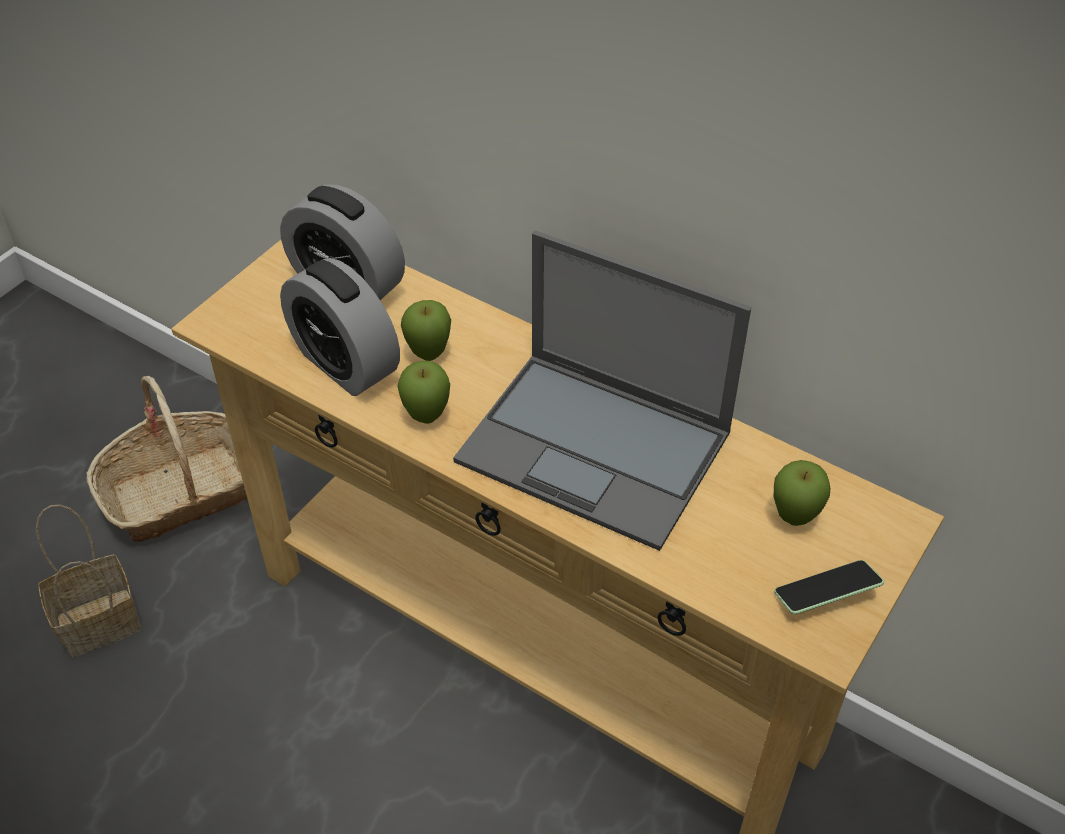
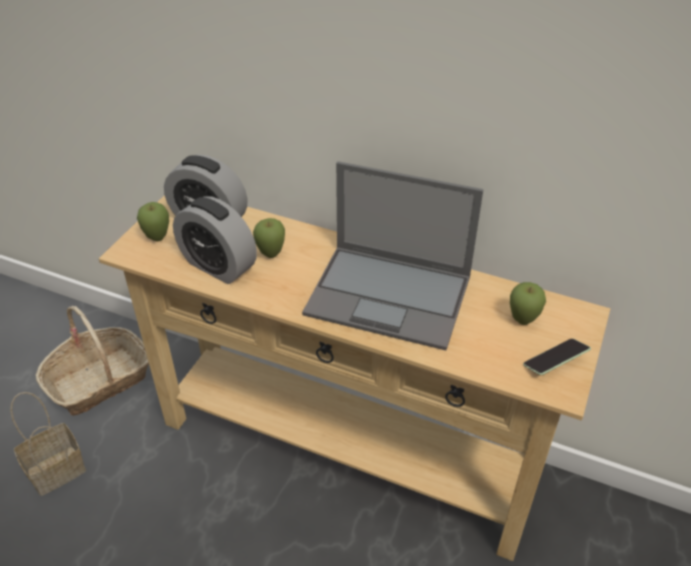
camera: 10 degrees left, 5 degrees down
apple [397,361,450,424] -> apple moved to [137,202,169,241]

